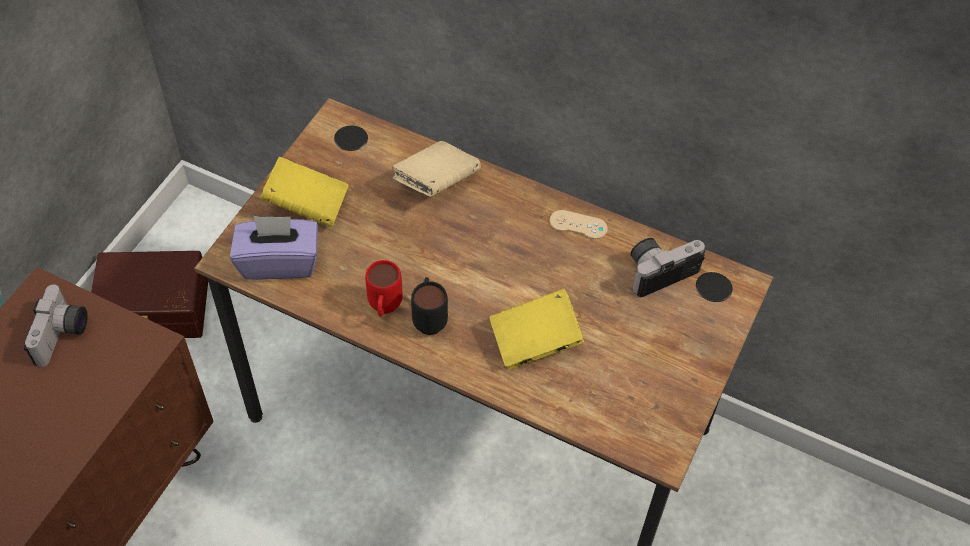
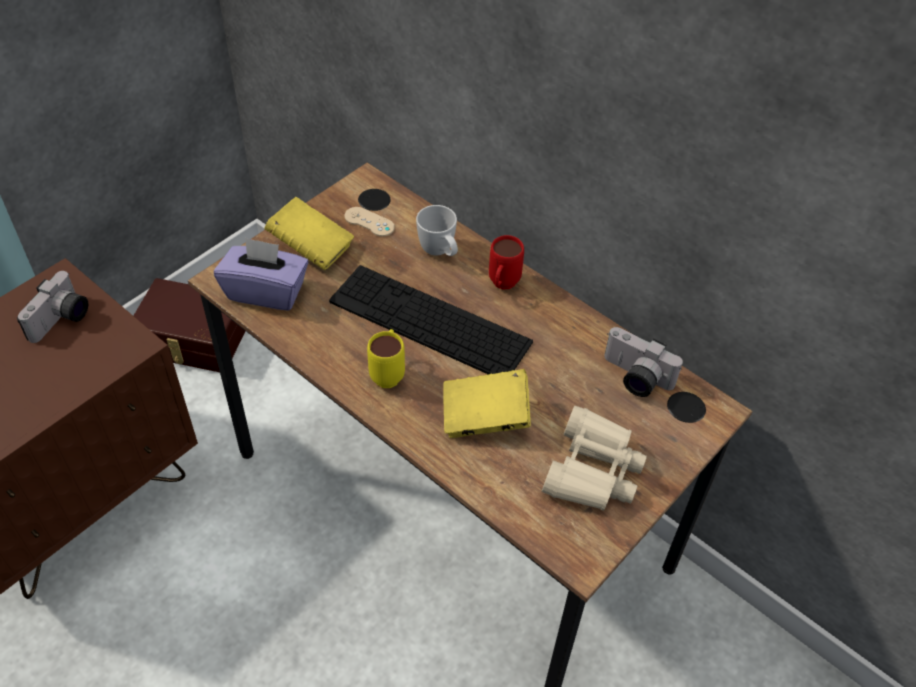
camera: 15 degrees right, 5 degrees down
red mug [365,260,403,317] -> red mug moved to [489,235,524,289]
beige book [392,141,481,197] -> white mug [416,205,458,256]
black mug [411,277,448,335] -> yellow mug [367,329,405,388]
beige game controller [550,210,608,239] -> beige game controller moved to [344,207,395,236]
camera [630,238,705,297] -> camera turned 135 degrees counterclockwise [604,327,683,397]
none -> keyboard [329,265,533,375]
none -> beige binoculars [542,406,647,511]

